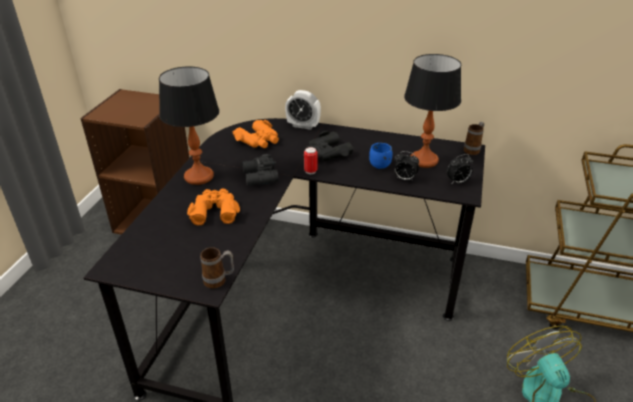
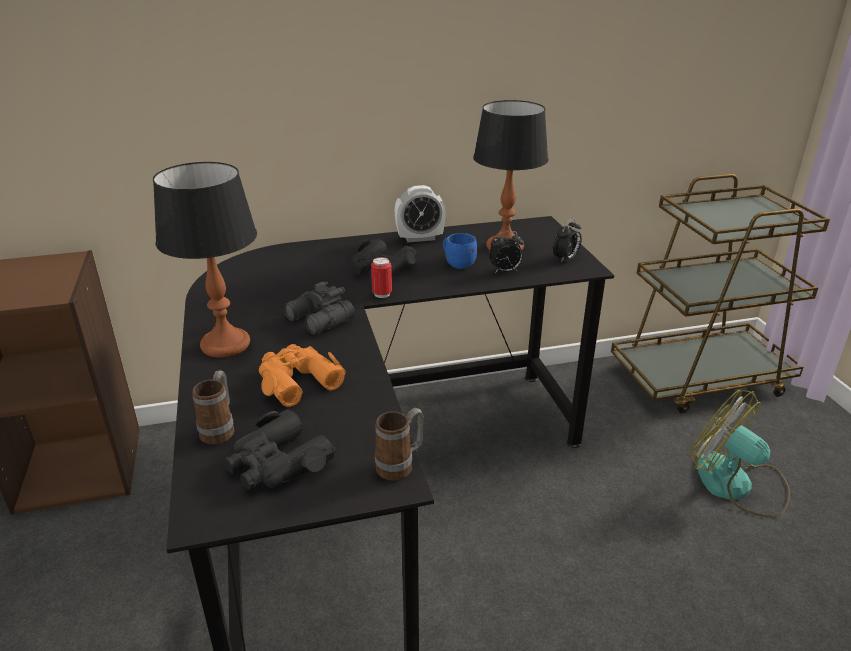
camera: 30 degrees left, 5 degrees down
orange binoculars [232,120,279,148] -> none
alarm clock [285,90,321,130] -> alarm clock moved to [395,185,446,242]
mug [464,122,484,155] -> mug moved to [192,370,234,444]
none -> black binoculars [224,409,335,490]

